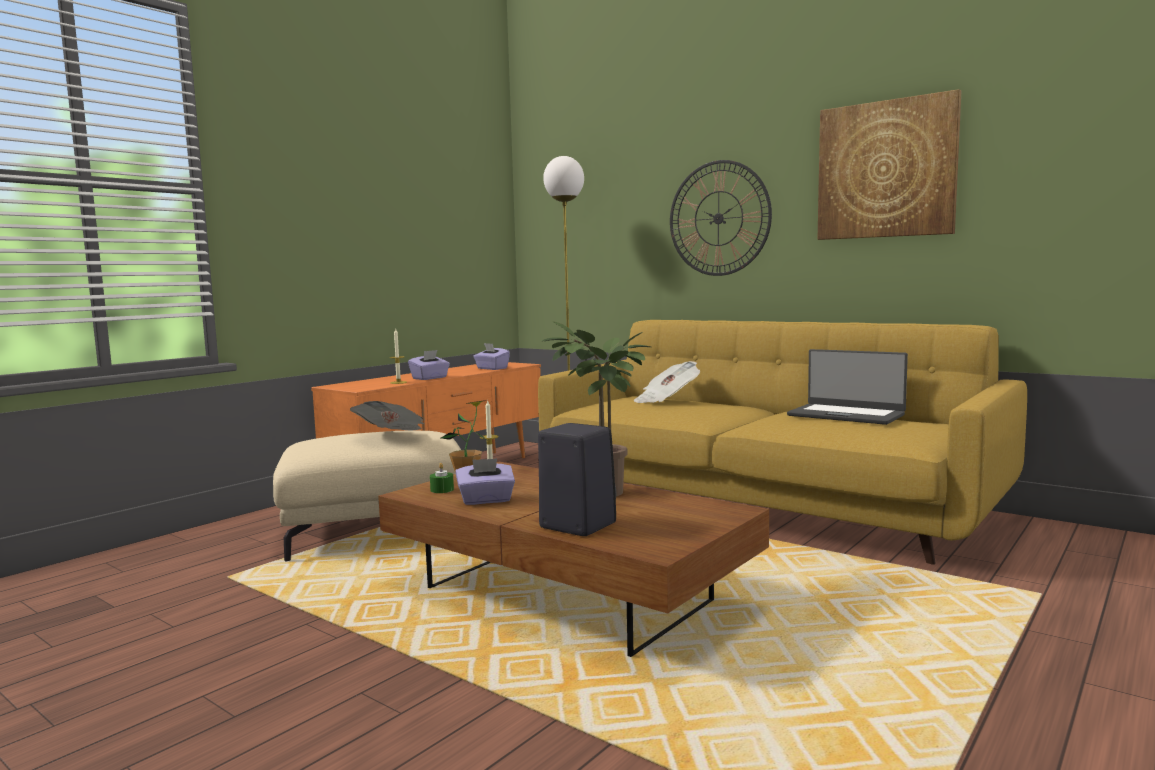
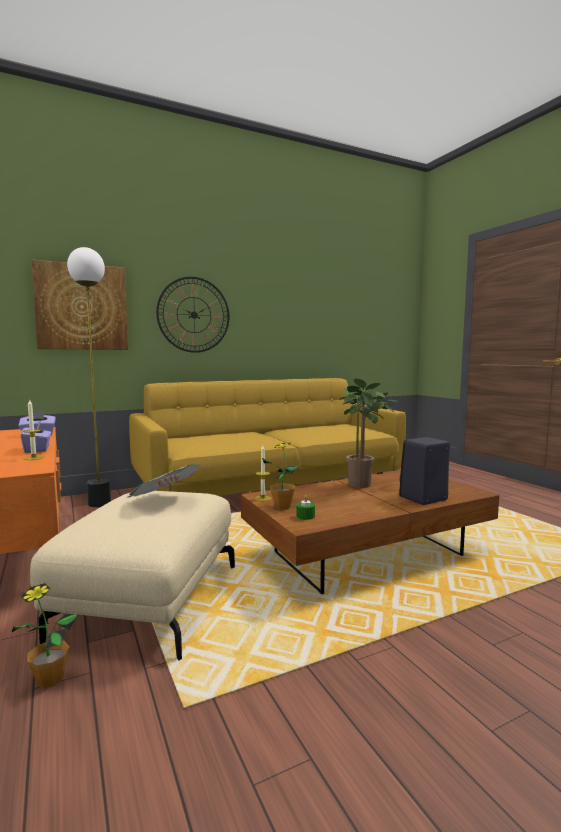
camera: 65 degrees left, 0 degrees up
purple tissue box [455,458,515,505] -> none
newspaper [634,361,700,403] -> none
laptop [787,349,908,425] -> none
picture [818,89,961,240] -> picture moved to [31,259,128,350]
none -> potted plant [11,583,78,688]

